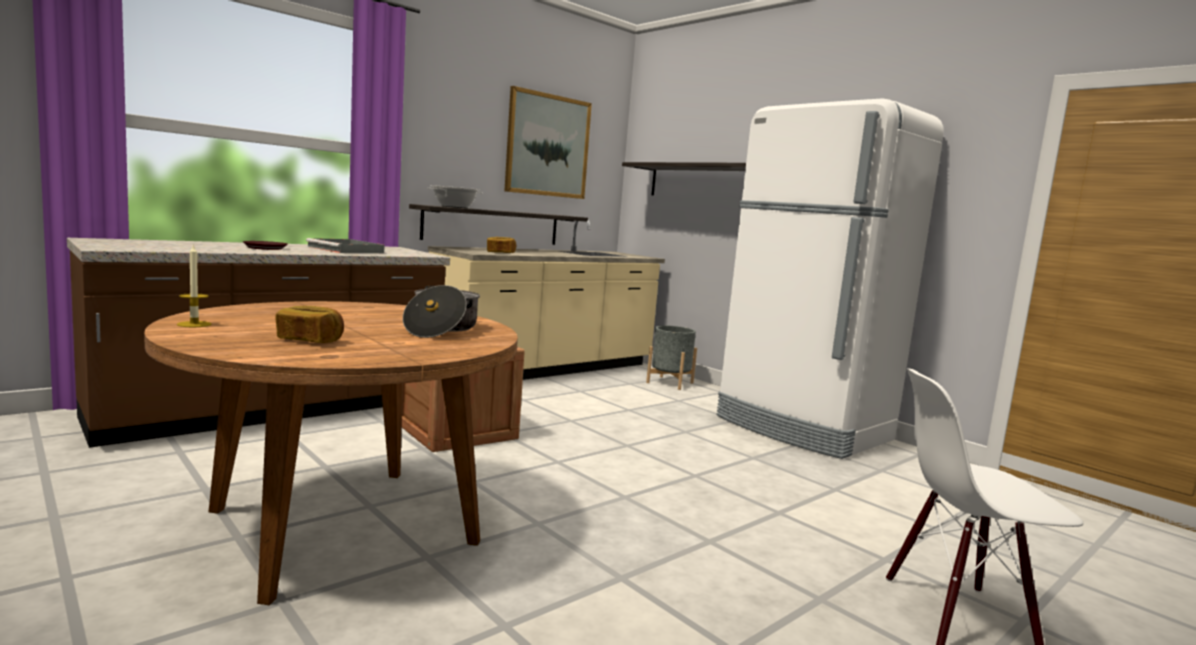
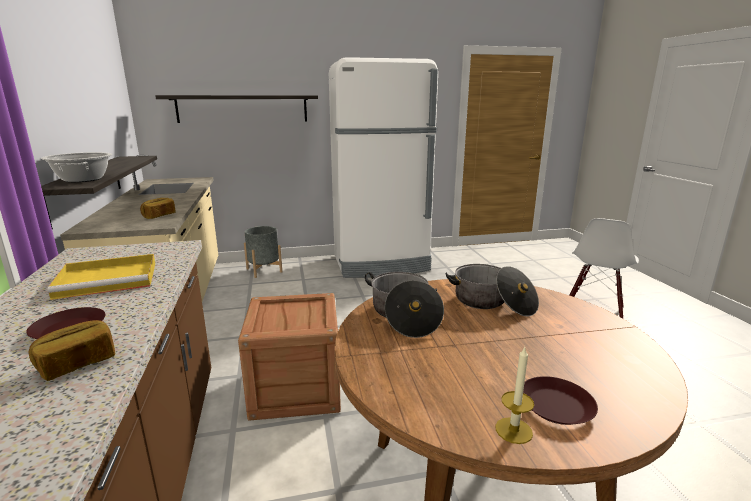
camera: 60 degrees left, 10 degrees up
bread [276,306,344,343] -> bread moved to [28,320,115,381]
grey tray [306,238,384,253] -> yellow tray [47,254,155,300]
picture [505,86,592,199] -> none
none -> cooking pot [365,272,444,338]
none -> brown plate [523,376,598,425]

